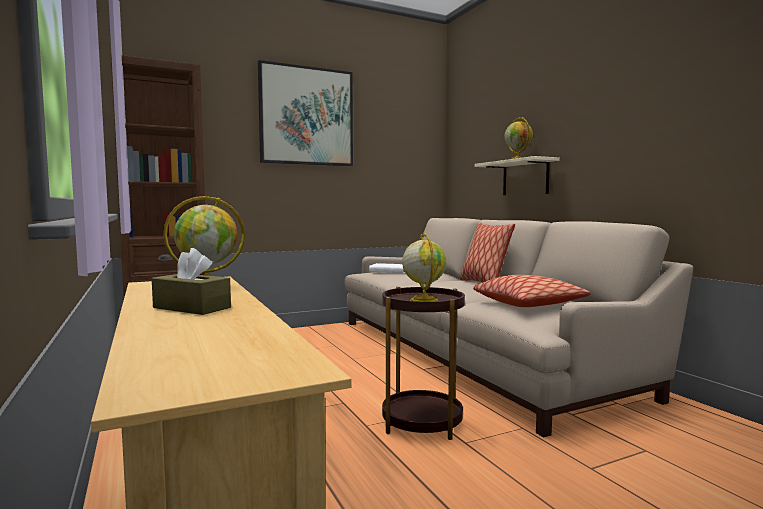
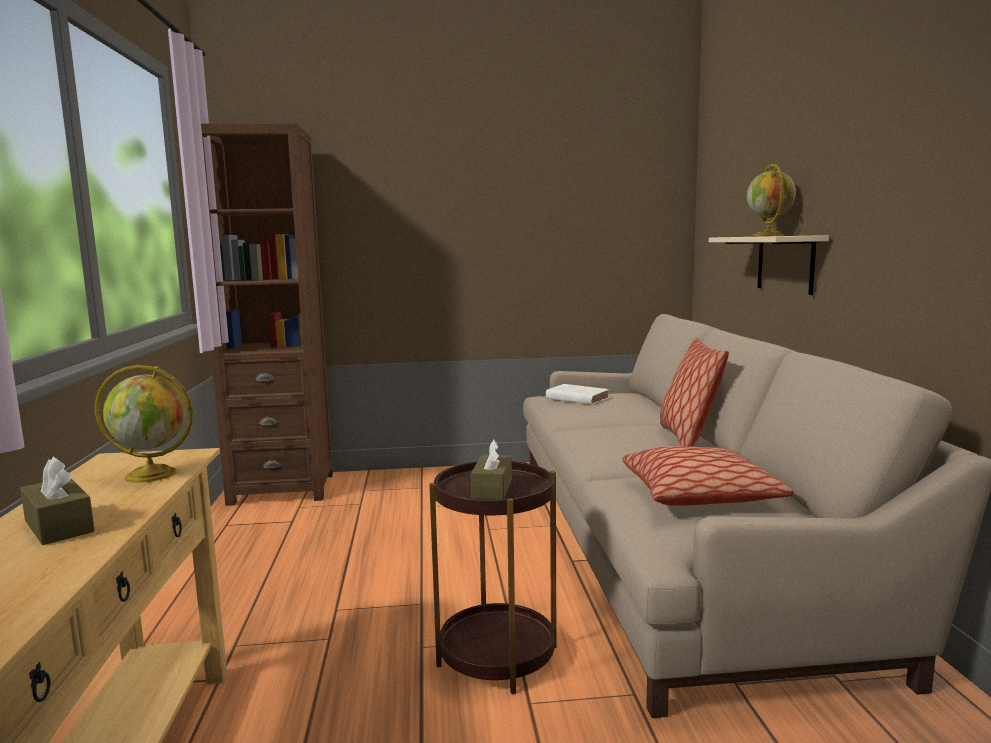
camera: 20 degrees right, 5 degrees up
picture [258,60,353,166] -> none
globe [402,234,446,301] -> brown tissue box [471,439,512,499]

